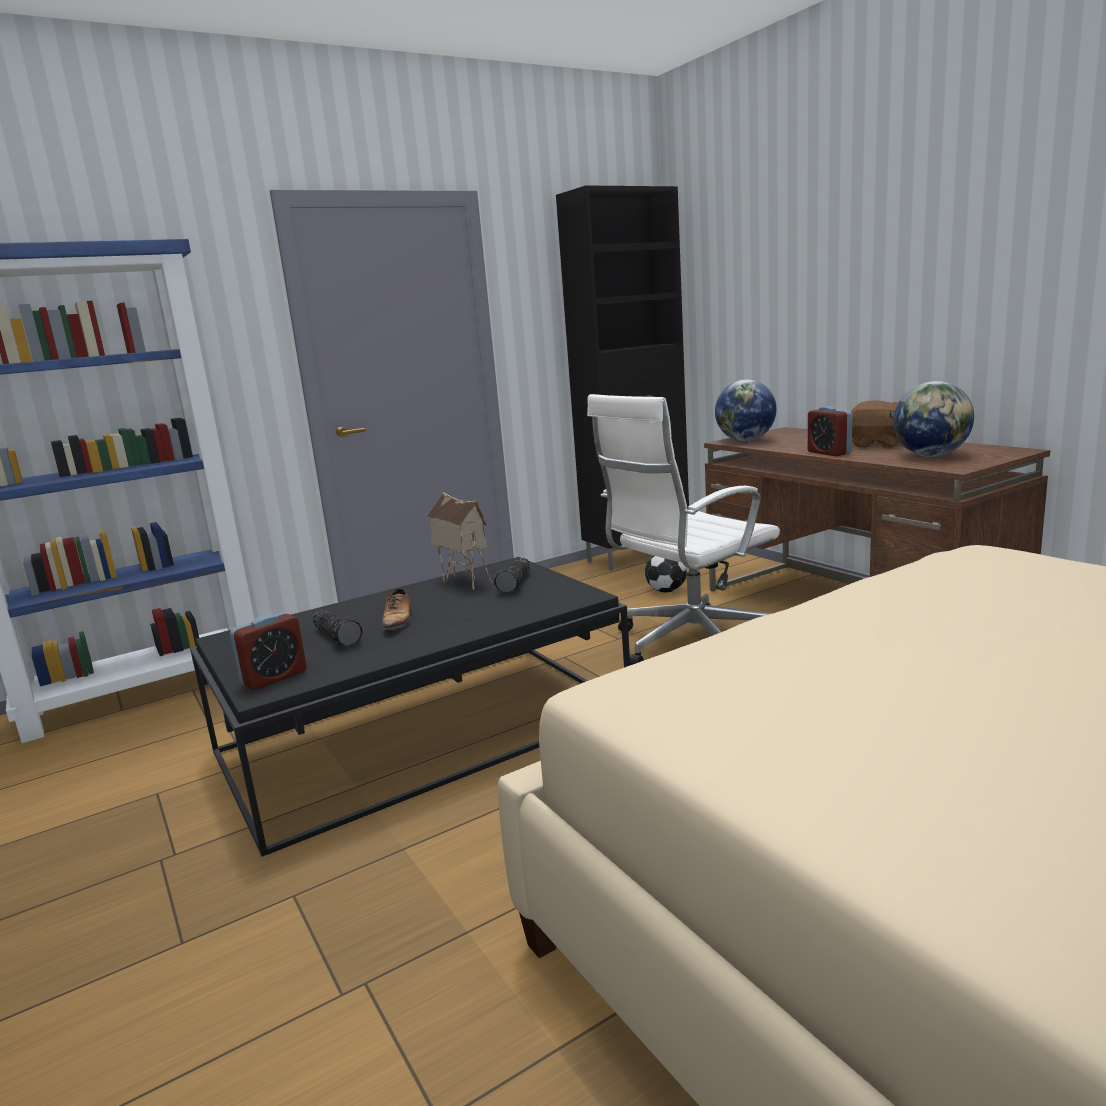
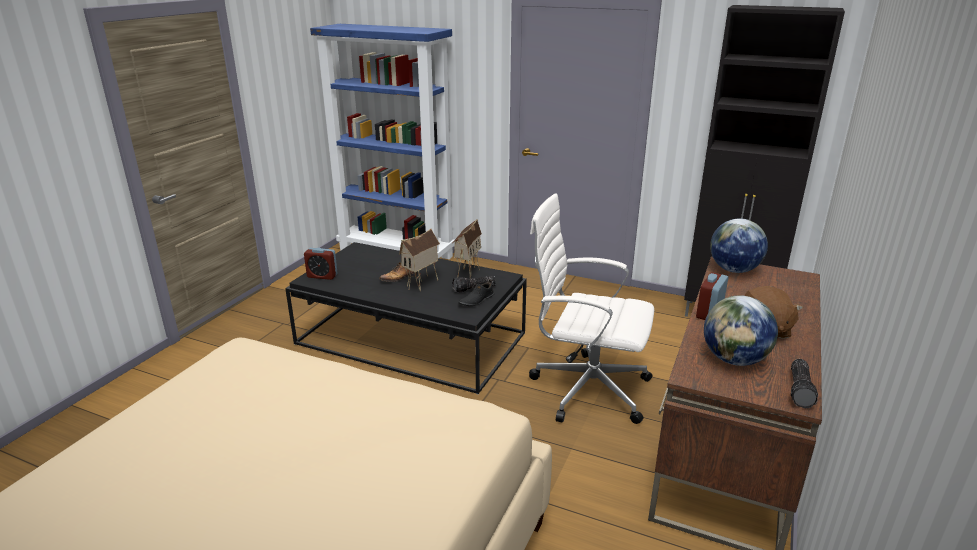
camera: 55 degrees right, 10 degrees up
flashlight [313,610,363,646] -> flashlight moved to [791,359,818,408]
football [645,555,687,592] -> none
none -> toy house [399,229,440,291]
none -> black shoe [458,280,494,306]

